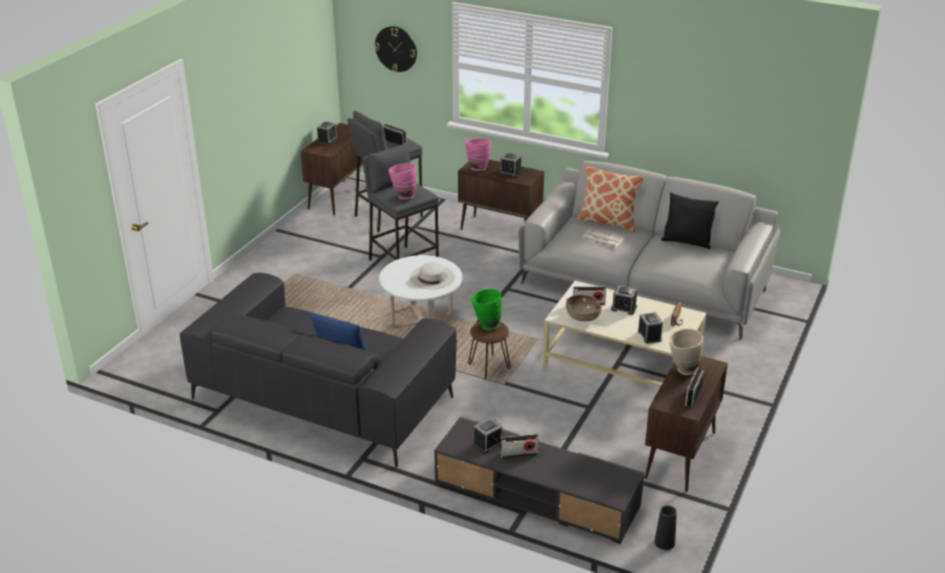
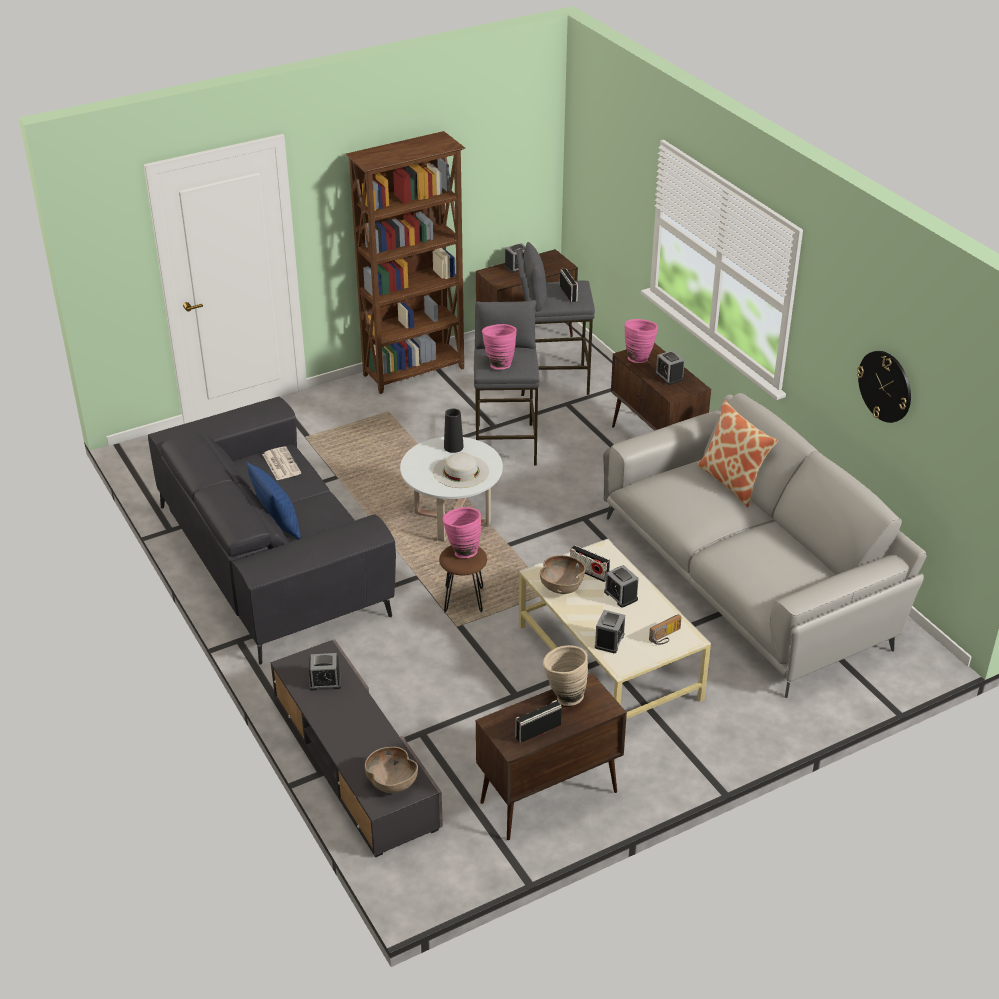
camera: 35 degrees right, 5 degrees up
wall clock [374,26,417,72] -> wall clock moved to [857,351,911,423]
green vase [471,289,502,330] -> pink vase [442,507,481,558]
radio [500,434,539,458] -> none
newspaper [582,228,624,248] -> newspaper moved to [263,446,301,480]
black vase [655,505,677,550] -> black vase moved to [444,408,464,453]
black pillow [661,192,719,249] -> none
none -> brown bookcase [346,131,465,394]
none -> brown bowl [365,747,418,793]

